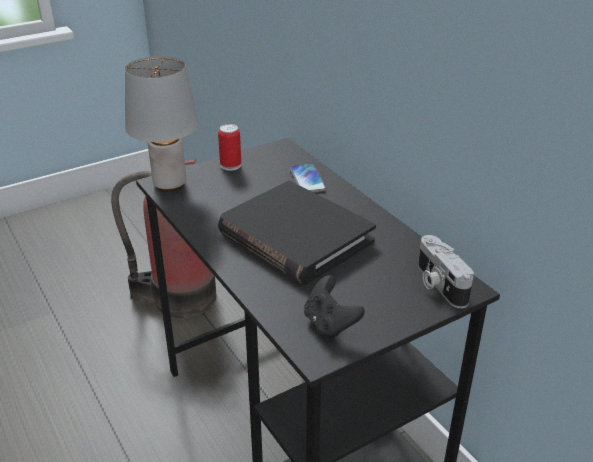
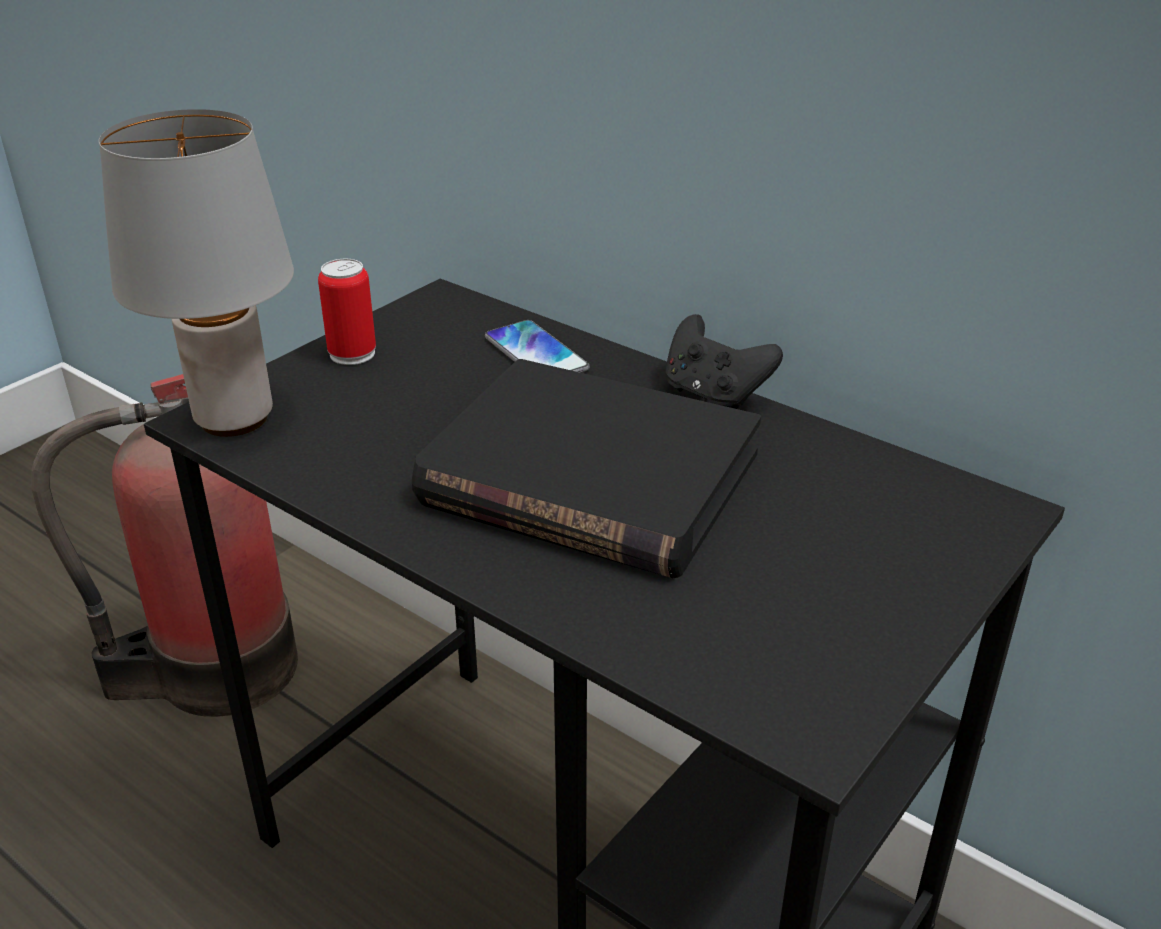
camera: 20 degrees left, 0 degrees up
black game controller [304,275,365,339] -> black game controller moved to [665,314,783,409]
camera [418,235,474,308] -> none

